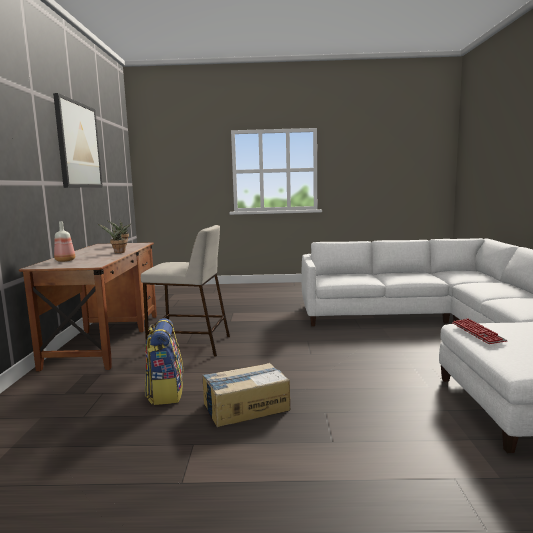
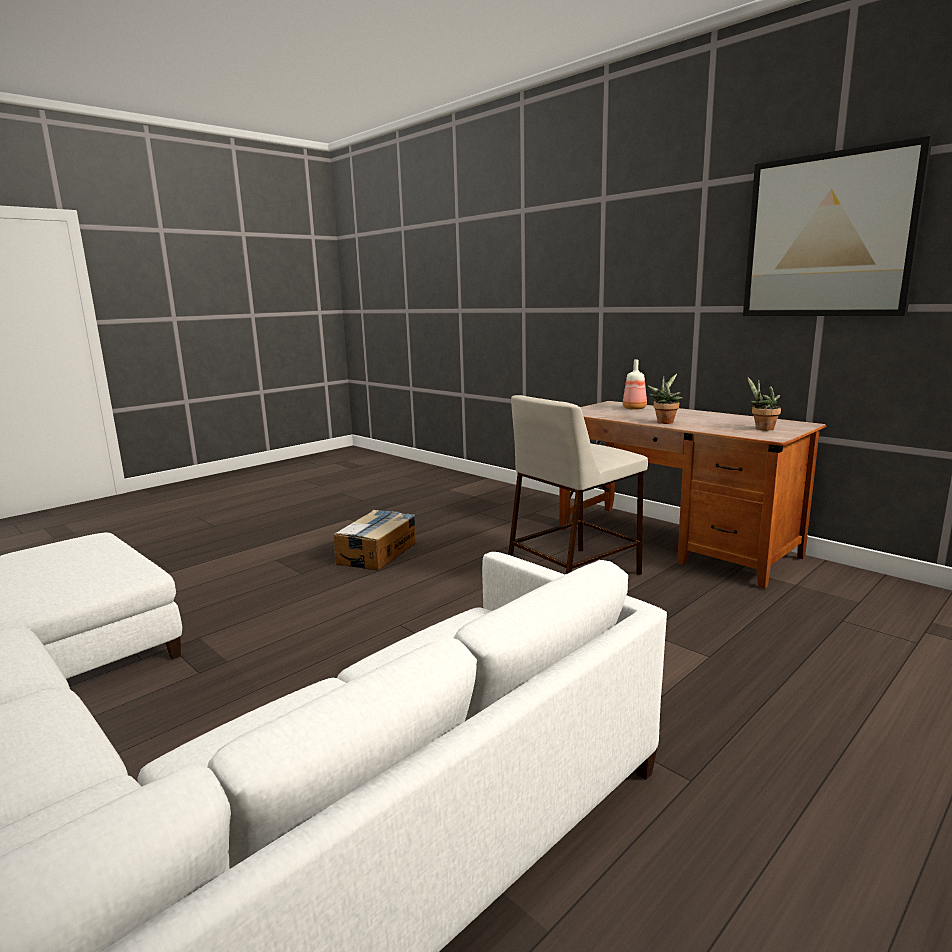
camera: 135 degrees right, 5 degrees up
backpack [145,318,183,405] -> none
keyboard [452,318,508,344] -> none

